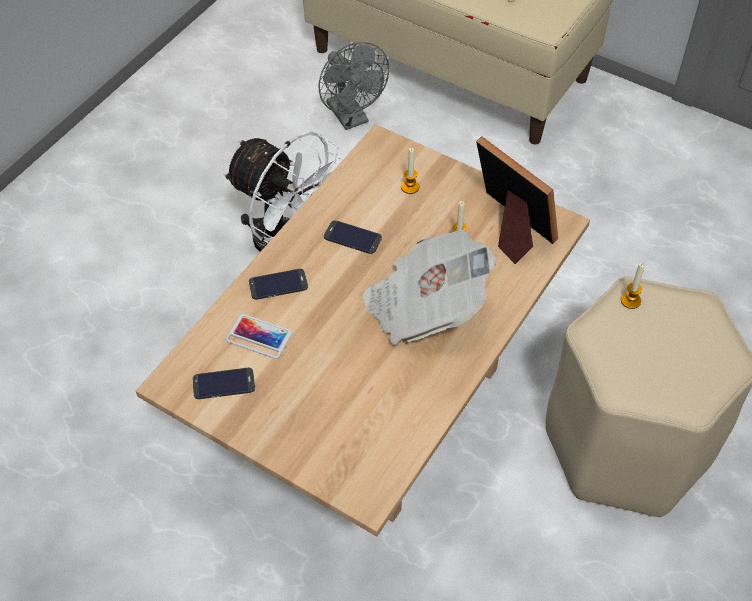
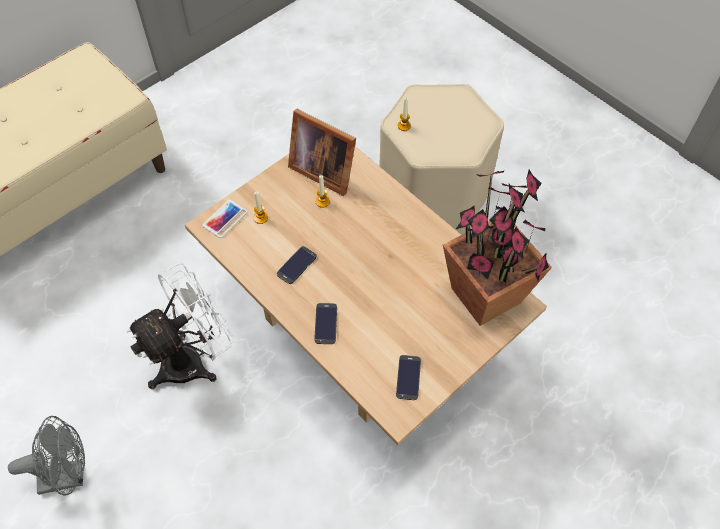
camera: 75 degrees left, 5 degrees up
phone [226,314,293,359] -> phone moved to [202,200,248,238]
grey fan [318,42,389,130] -> grey fan moved to [8,416,85,496]
newspaper [362,230,496,345] -> none
picture frame [476,136,558,264] -> picture frame turned 120 degrees counterclockwise [288,109,356,196]
none -> potted plant [443,170,552,326]

